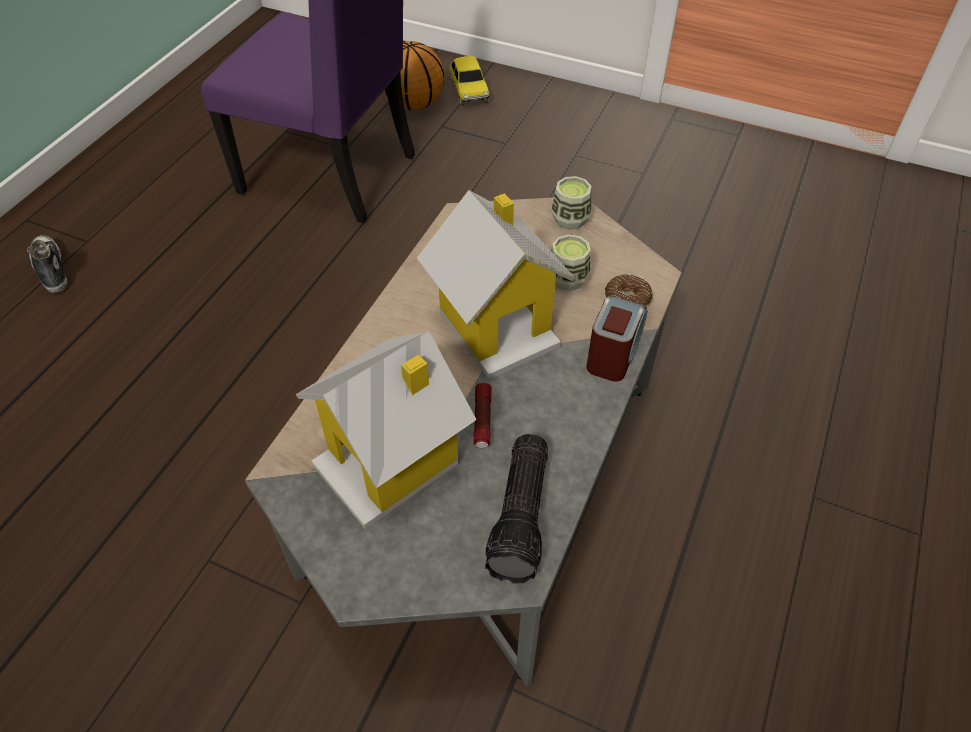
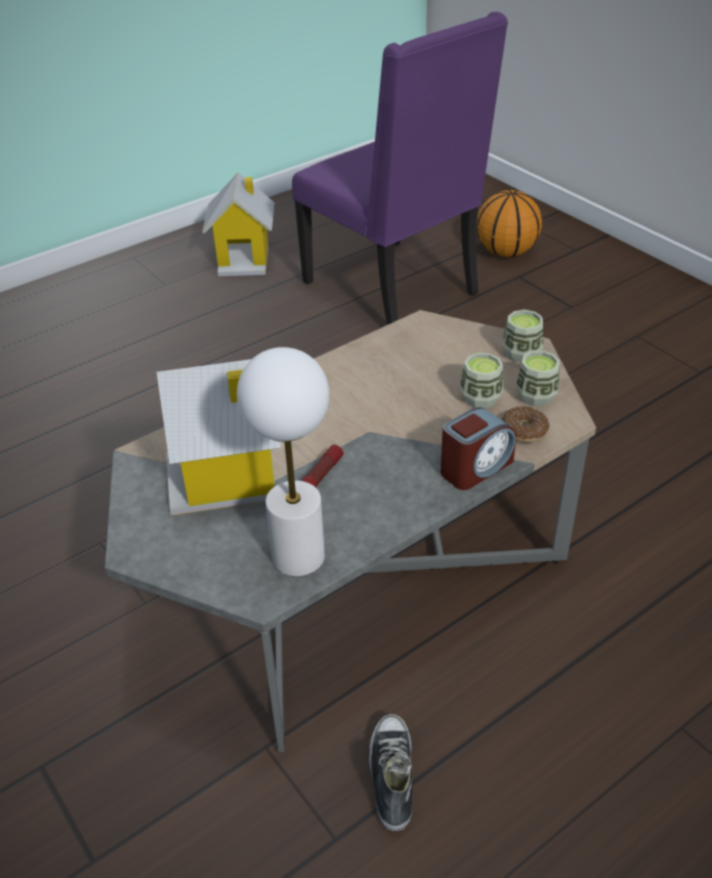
camera: 30 degrees right, 10 degrees down
shoe [27,235,68,293] -> shoe moved to [369,714,413,831]
toy house [417,190,575,379] -> toy house moved to [202,173,275,276]
toy car [450,56,490,106] -> none
flashlight [485,434,548,584] -> white table lamp [237,347,329,577]
none -> cup [516,351,560,406]

